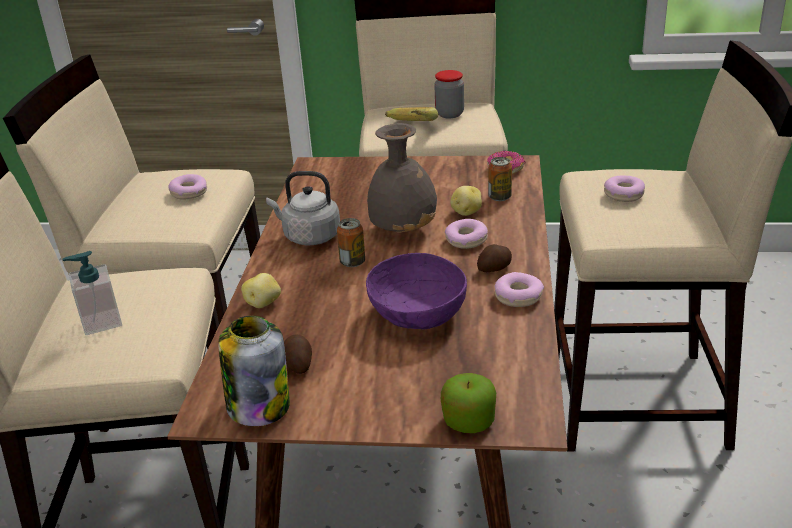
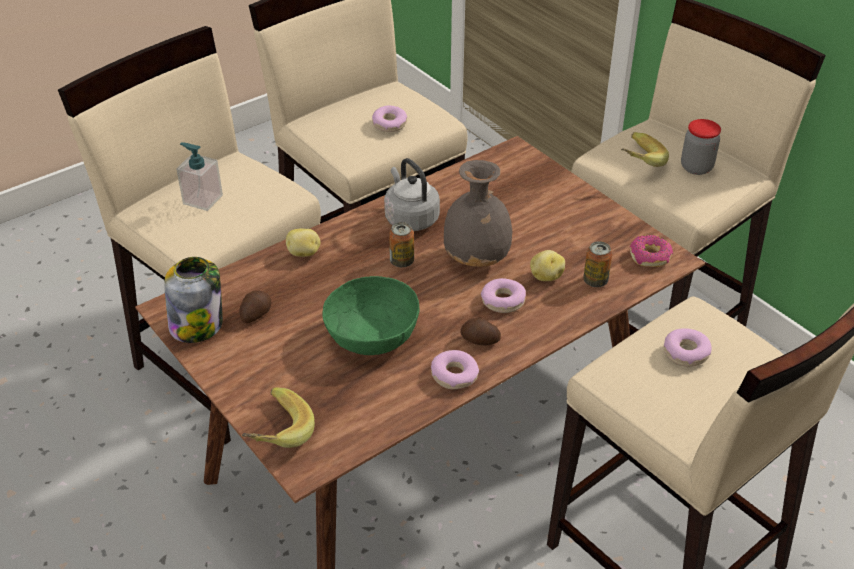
camera: 45 degrees right, 10 degrees up
purple bowl [366,253,467,330] -> green bowl [322,276,420,355]
apple [441,373,496,433] -> banana [242,387,315,448]

